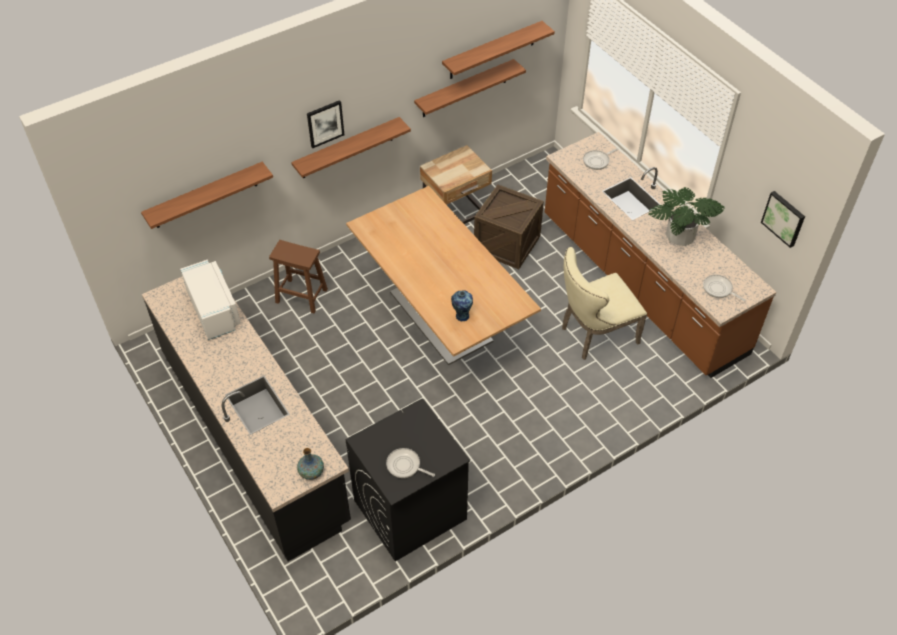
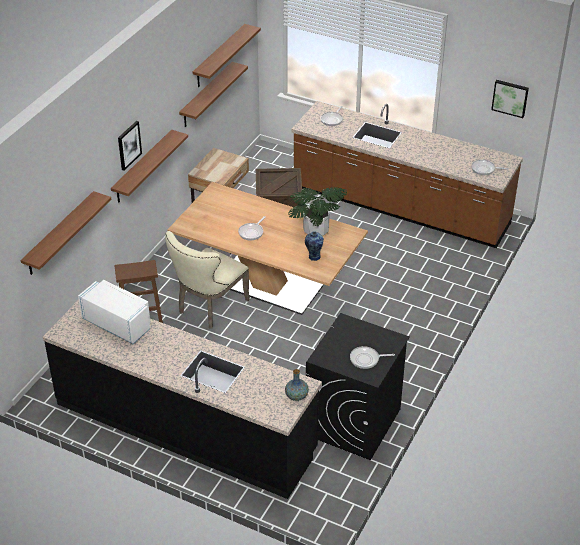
camera: 30 degrees left, 10 degrees down
beige chair [562,247,647,360] -> beige chair moved to [165,231,250,329]
potted plant [649,187,725,246] -> potted plant moved to [288,187,347,236]
none -> frying pan [238,216,266,240]

